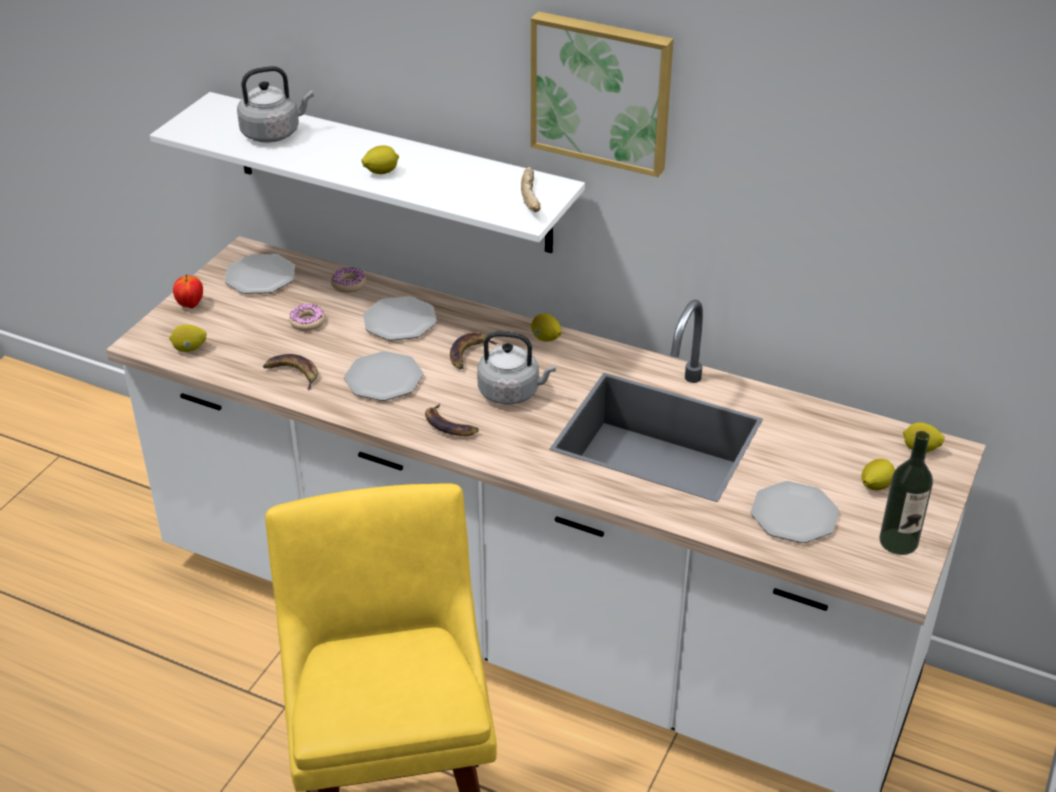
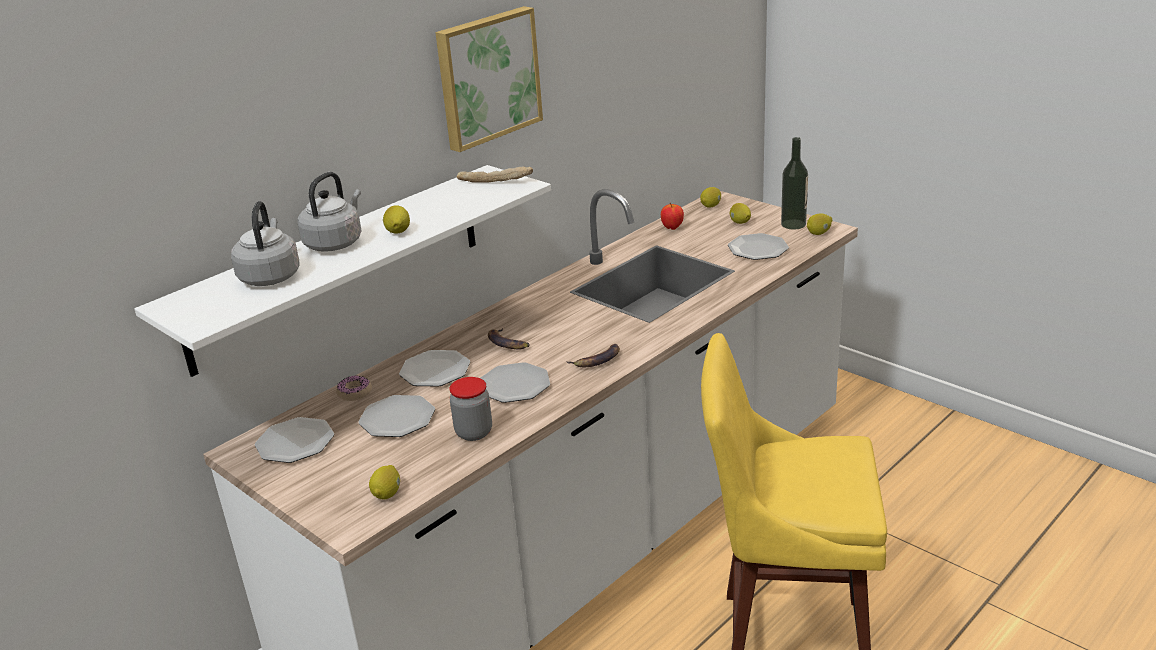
camera: 70 degrees left, 10 degrees down
apple [173,274,203,308] -> apple moved to [661,203,684,230]
banana [263,354,318,391] -> jar [450,377,492,441]
donut [289,304,326,331] -> plate [358,395,435,437]
grey kettle [477,331,556,405] -> grey kettle moved to [297,172,362,252]
lemon [531,314,561,342] -> lemon moved to [807,214,832,235]

